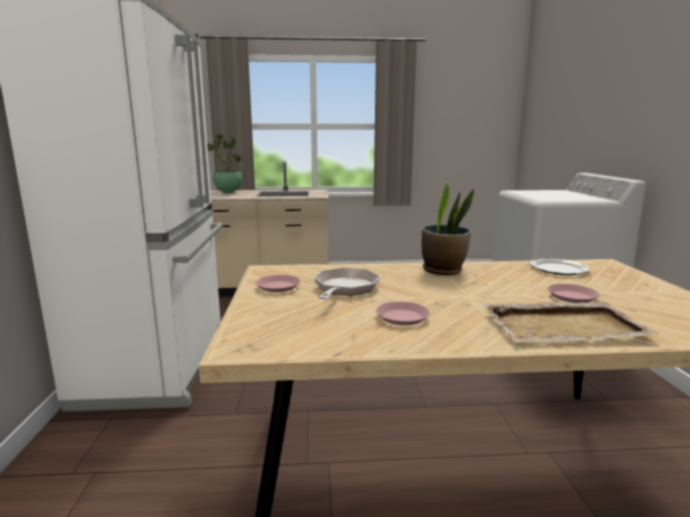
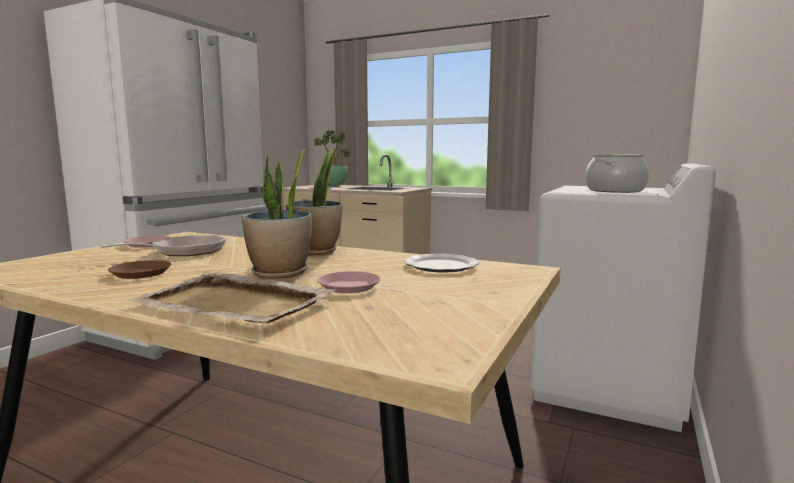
camera: 30 degrees right, 5 degrees down
pink plate [376,302,430,325] -> brown plate [108,260,171,279]
none -> potted plant [242,147,312,279]
none -> cooking pot [585,155,649,193]

